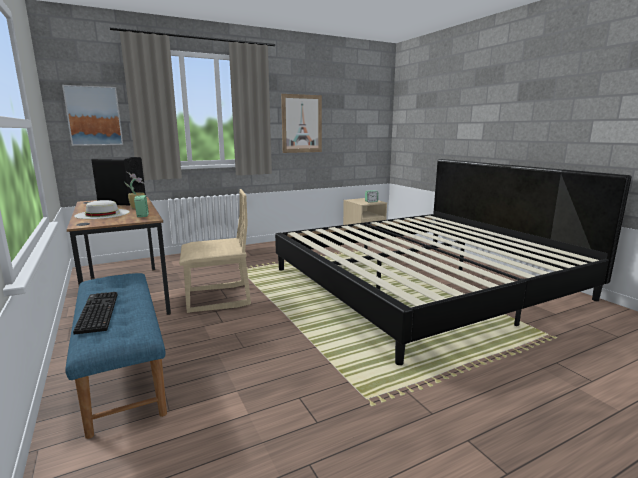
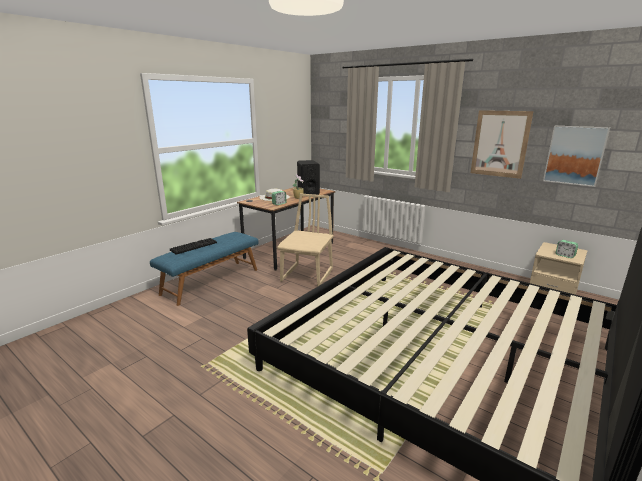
camera: 65 degrees right, 5 degrees up
picture [62,85,123,146] -> picture moved to [543,126,610,187]
beige chair [179,189,251,313] -> beige chair turned 120 degrees counterclockwise [277,193,334,287]

